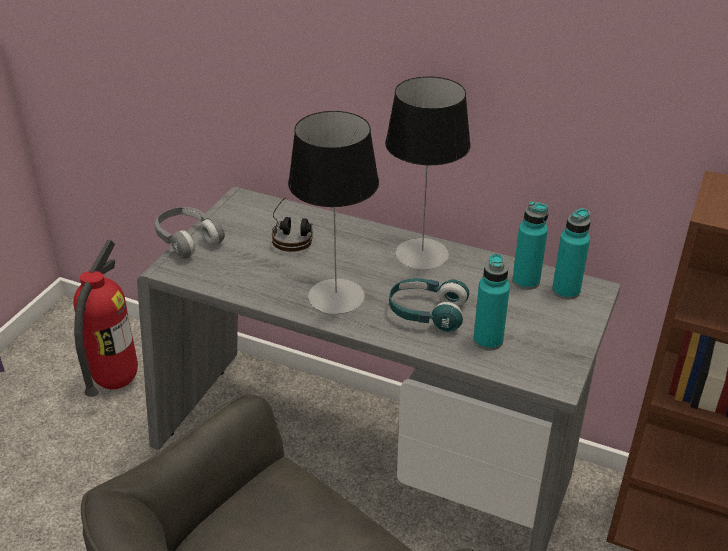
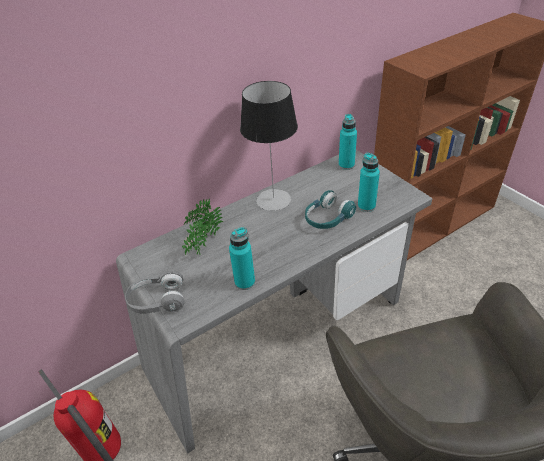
camera: 55 degrees left, 5 degrees up
headphones [272,197,313,252] -> potted plant [182,199,223,255]
table lamp [288,111,379,314] -> none
turquoise bottle [512,201,549,290] -> turquoise bottle moved to [229,227,255,290]

